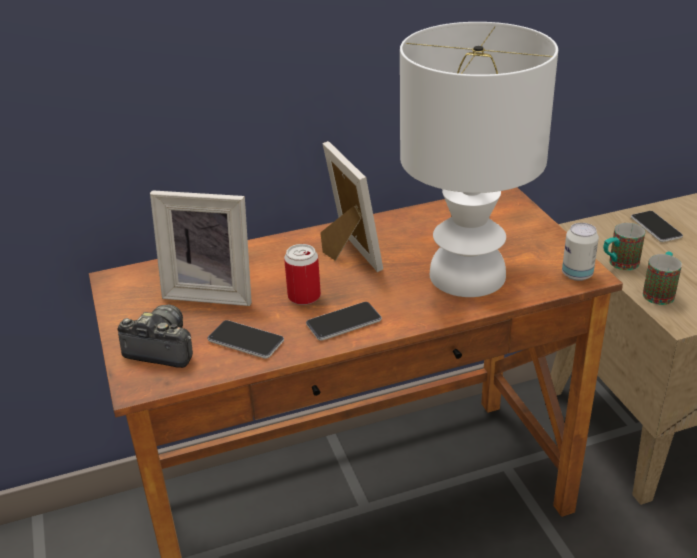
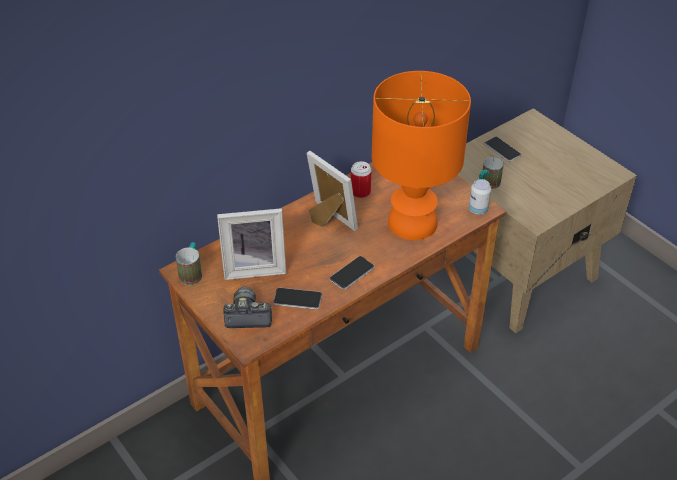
camera: 20 degrees left, 10 degrees up
can [284,244,321,305] -> can moved to [351,161,371,198]
white table lamp [400,22,558,297] -> orange table lamp [372,71,471,240]
mug [643,251,682,305] -> mug moved to [176,242,202,285]

